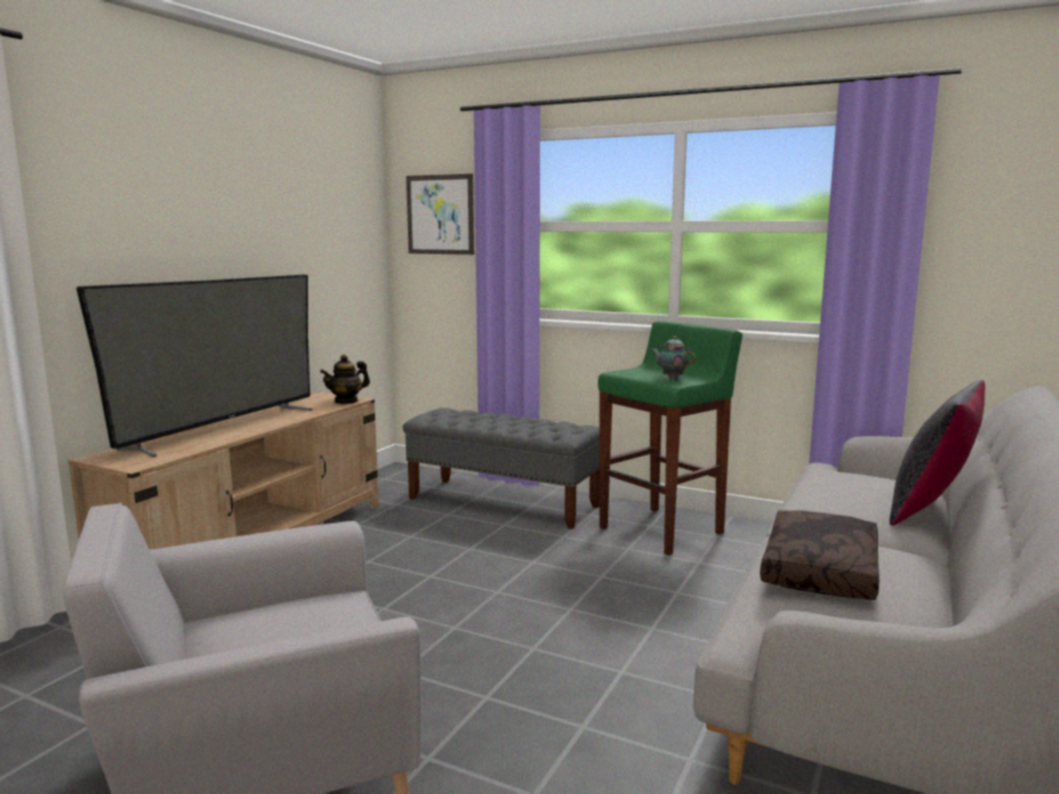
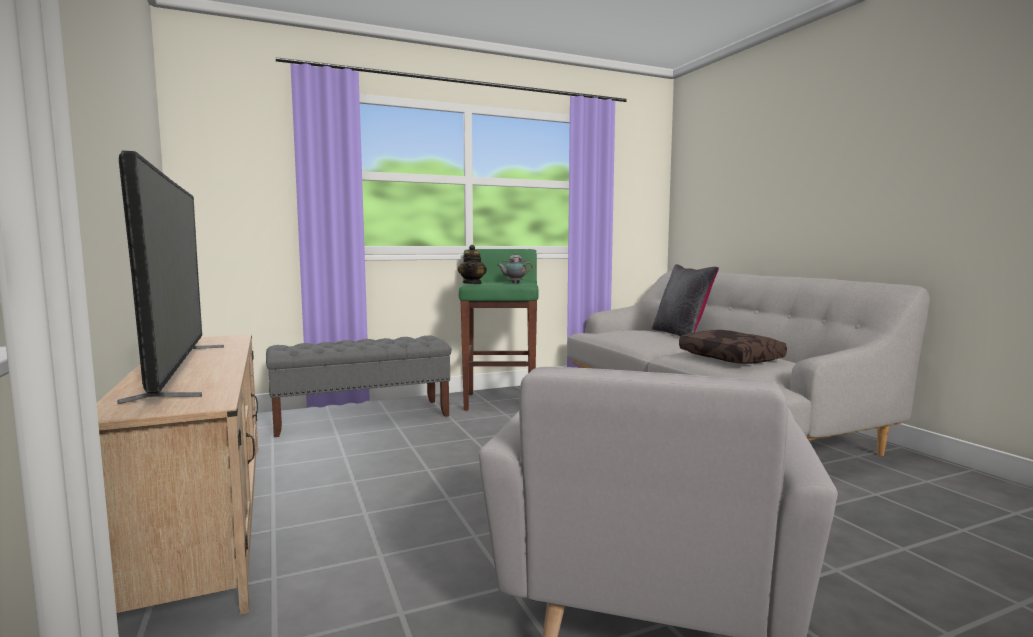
camera: 50 degrees left, 5 degrees down
teapot [320,355,370,404] -> teapot moved to [458,245,487,284]
picture [406,174,474,255] -> none

